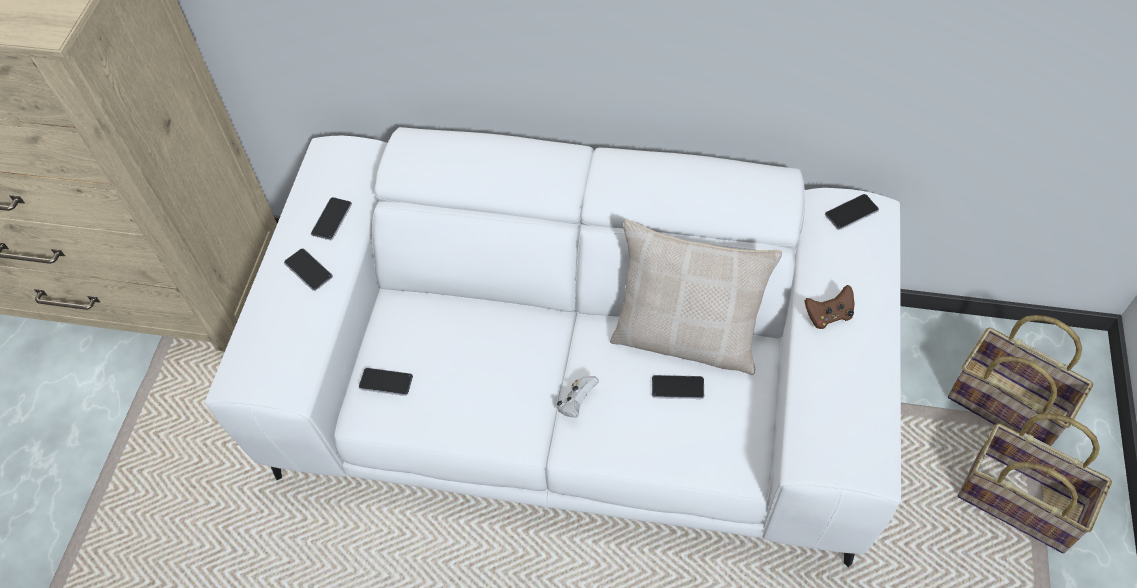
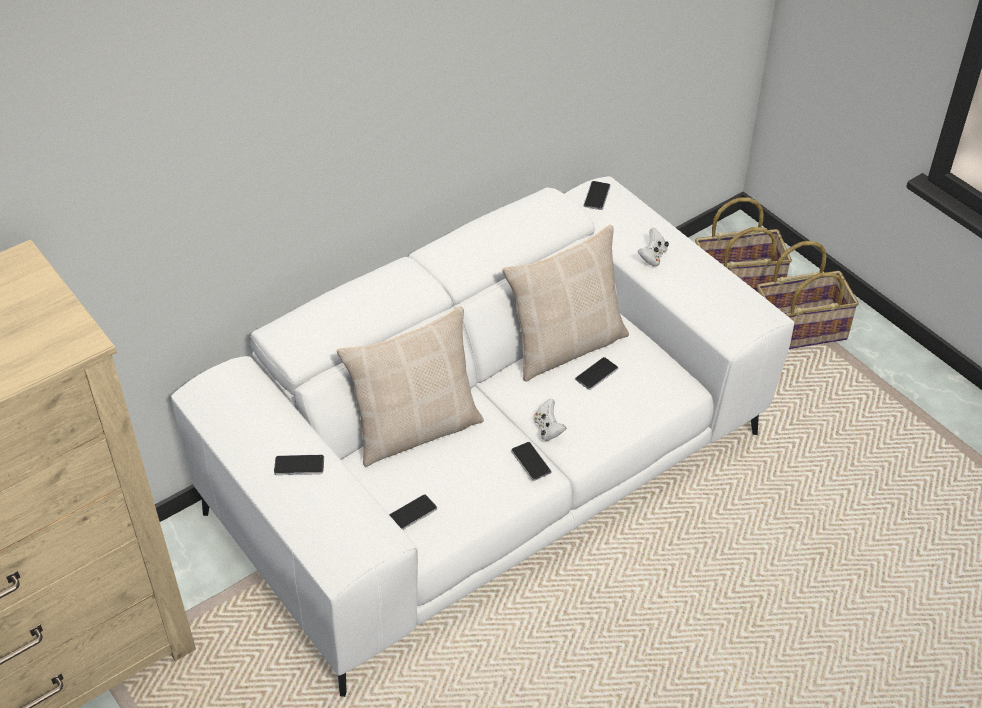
camera: 50 degrees left, 10 degrees down
phone [311,197,352,240] -> phone moved to [511,442,551,481]
brown game controller [804,285,855,329] -> white game controller [638,228,669,267]
none -> beige pillow [337,306,484,467]

